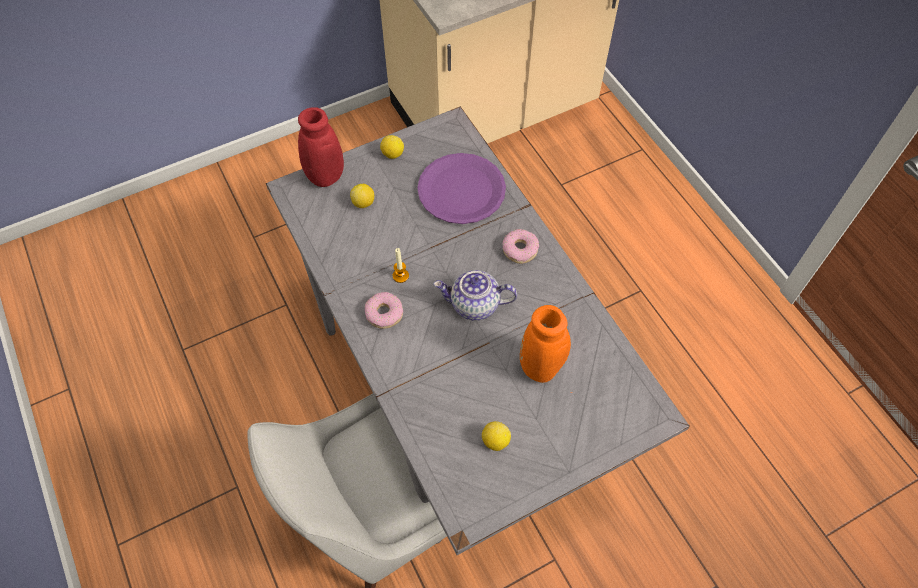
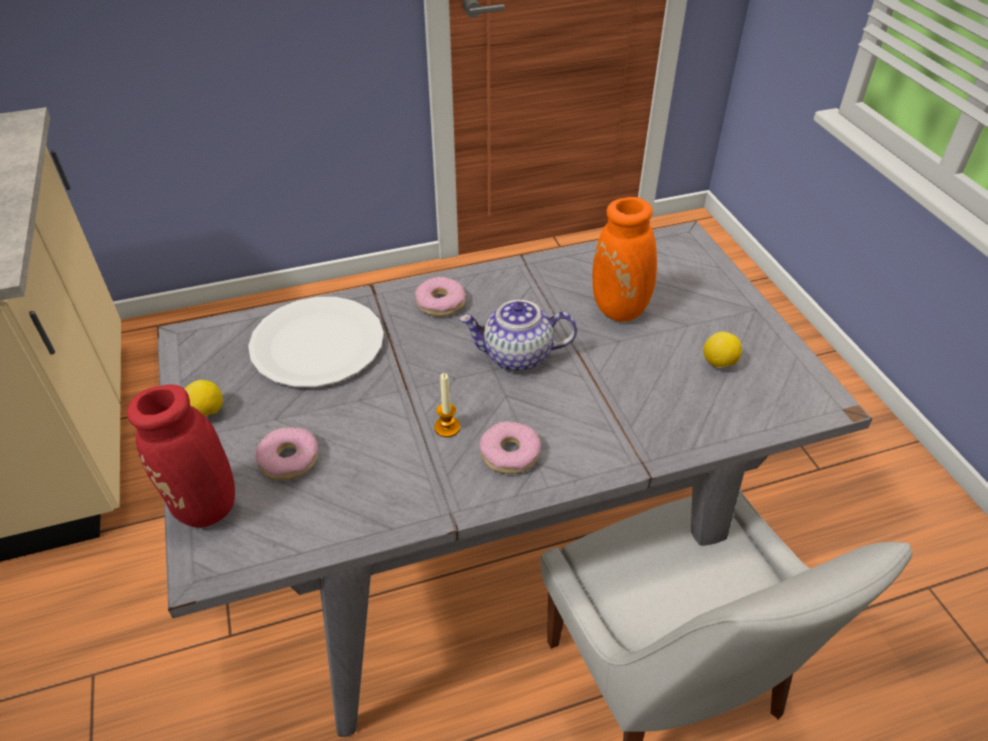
camera: 80 degrees left, 15 degrees down
lemon [350,184,374,208] -> donut [255,427,318,480]
purple plate [417,153,506,224] -> white plate [248,297,384,387]
teapot [433,270,517,321] -> teapot turned 75 degrees clockwise [459,300,577,372]

